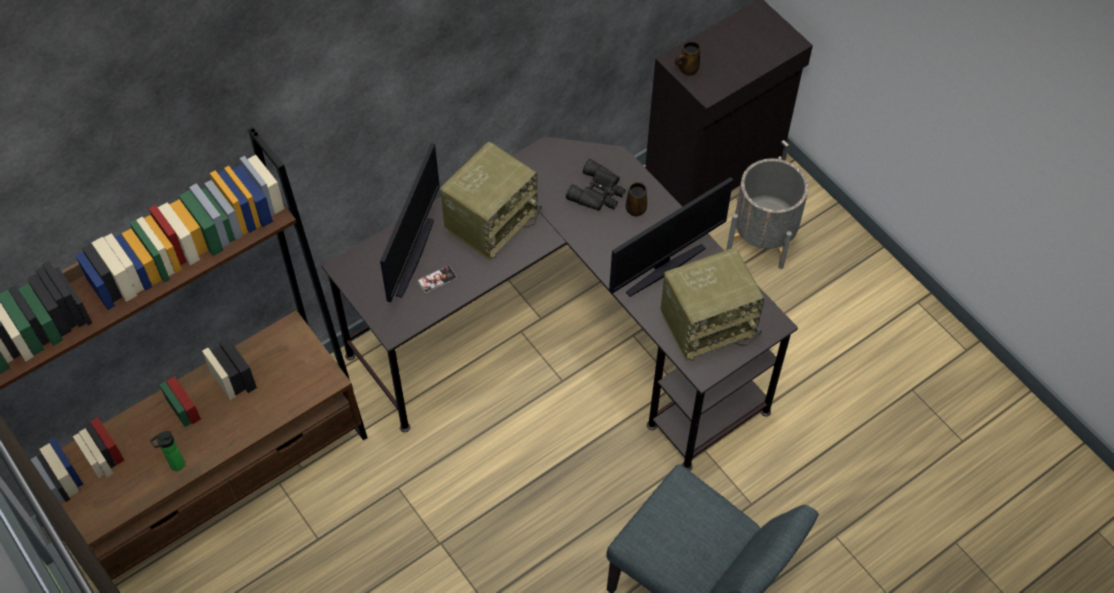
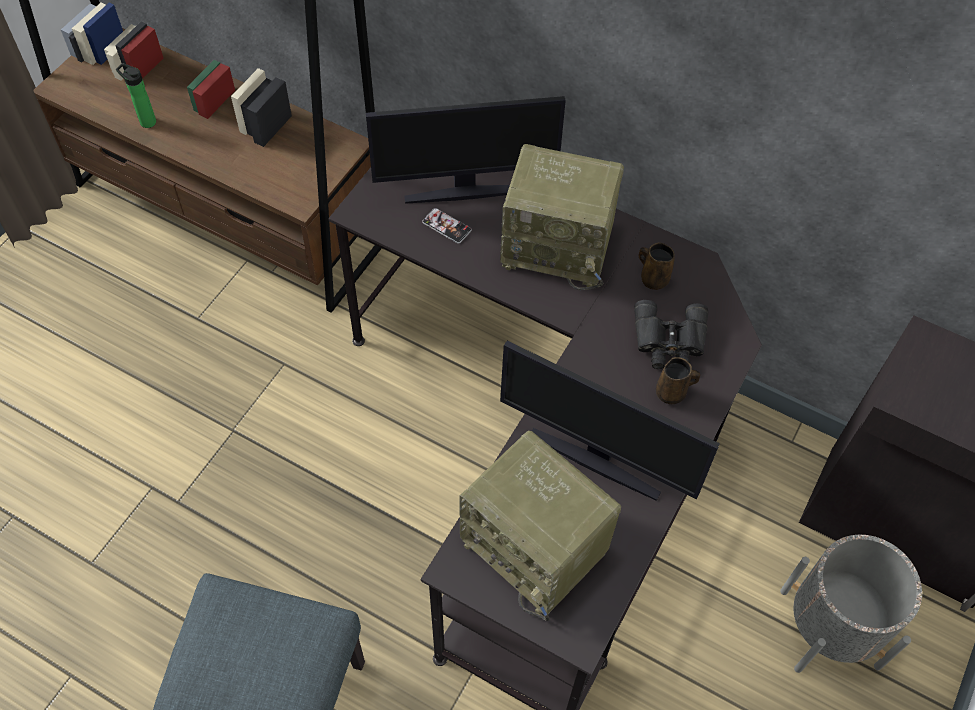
camera: 65 degrees right, 0 degrees up
brown mug [675,41,700,76] -> brown mug moved to [639,242,675,290]

